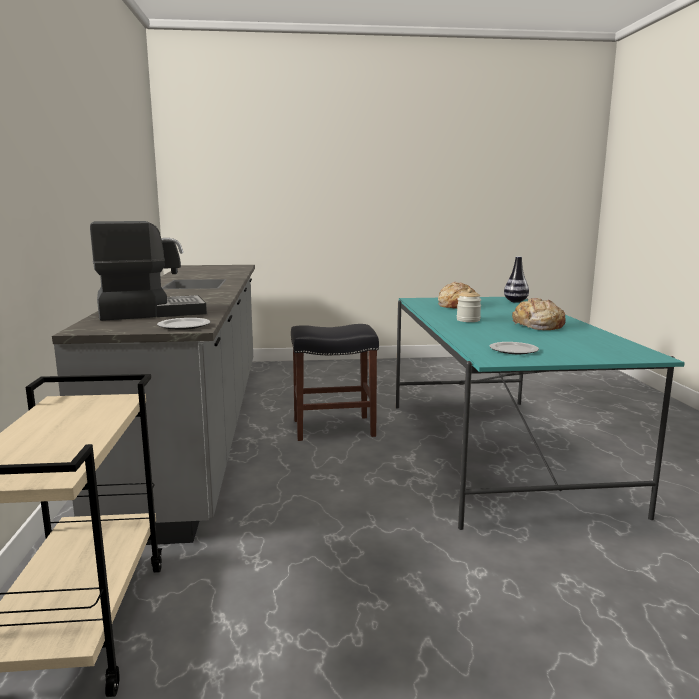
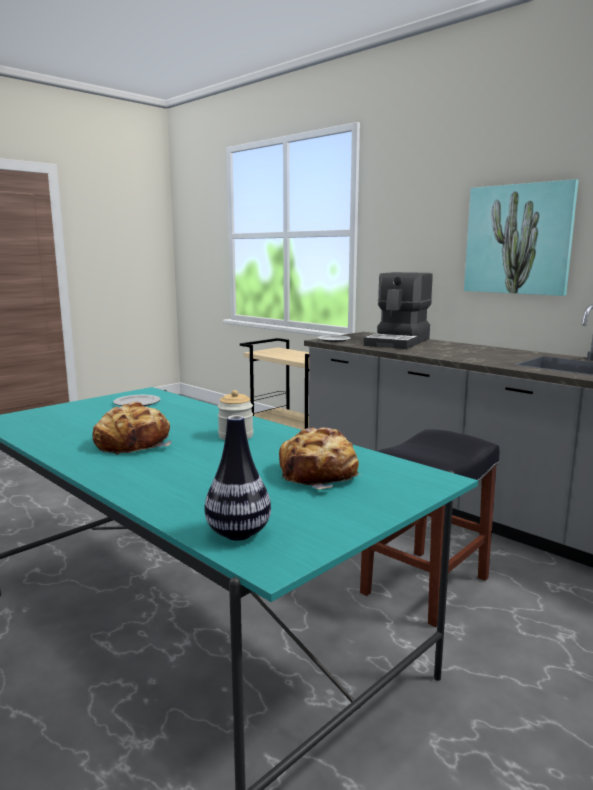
camera: 140 degrees right, 0 degrees up
none -> picture [464,179,579,296]

